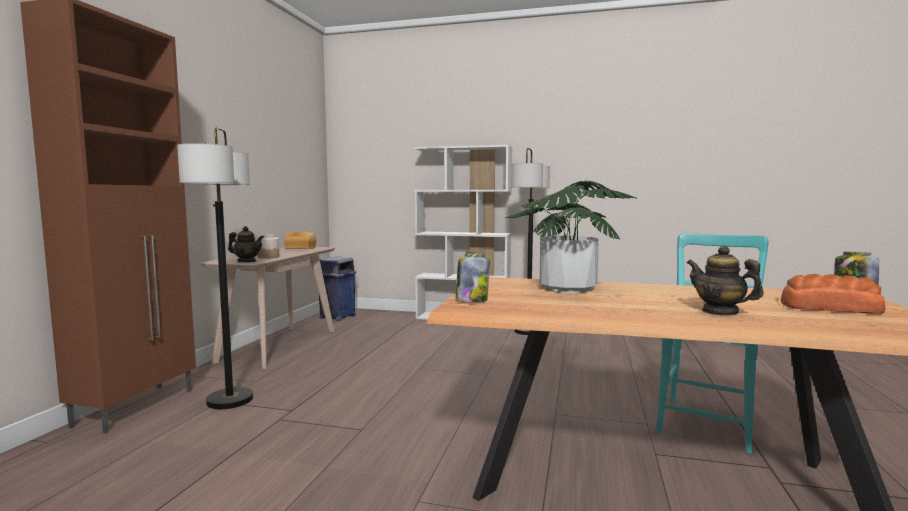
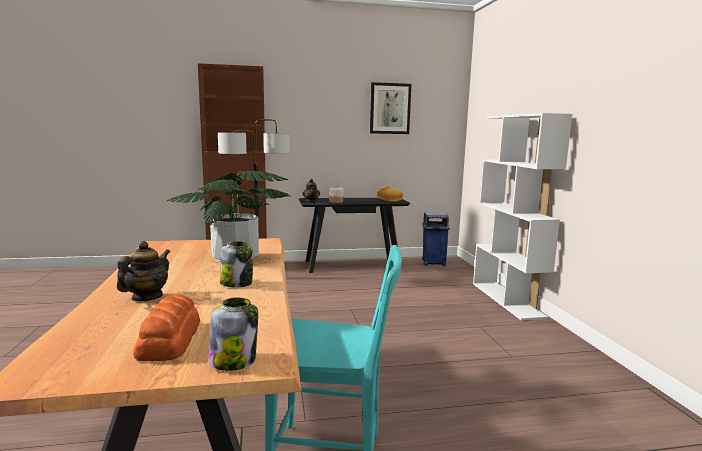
camera: 65 degrees right, 5 degrees up
beige console table [200,247,335,369] -> black console table [299,198,410,273]
jar [456,252,490,302] -> jar moved to [220,241,253,288]
floor lamp [511,148,550,335] -> none
none -> picture [370,82,411,134]

